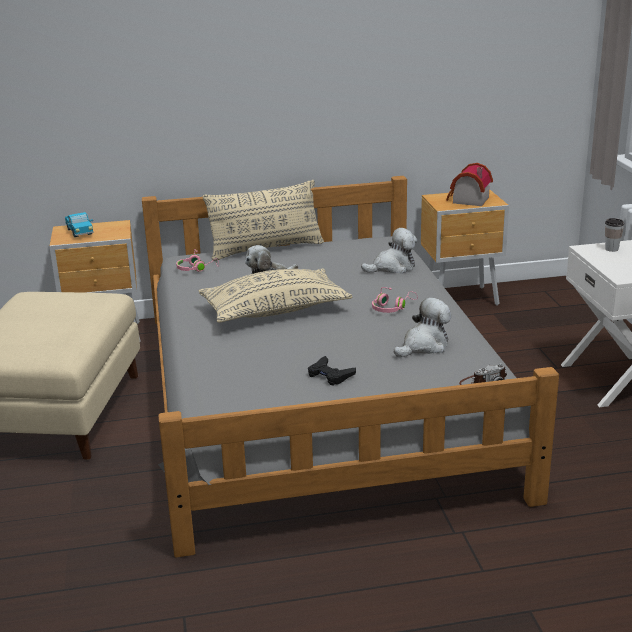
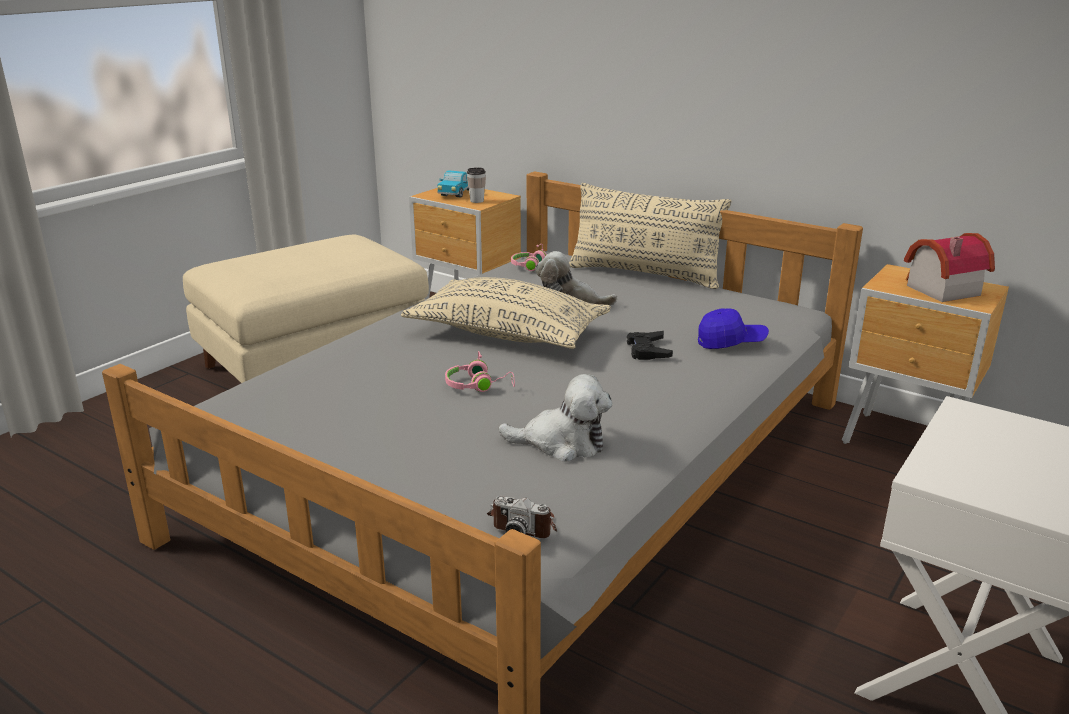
camera: 45 degrees right, 0 degrees up
black game controller [308,356,356,386] -> black game controller moved to [627,331,673,360]
plush toy [361,228,417,274] -> blue cap [698,308,769,349]
pink headphones [372,287,418,313] -> pink headphones moved to [445,351,515,392]
cup [605,218,624,252] -> cup moved to [467,167,486,203]

